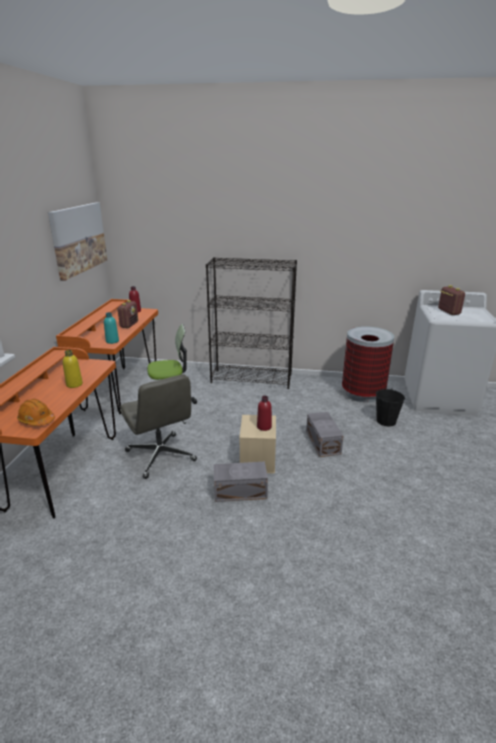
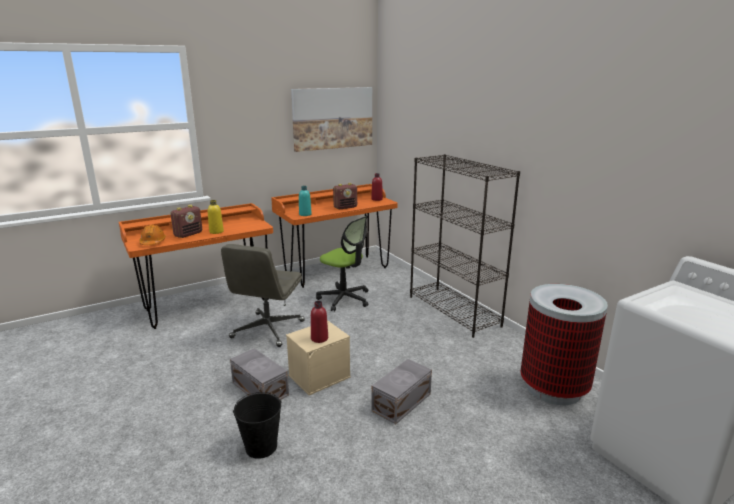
camera: 50 degrees right, 5 degrees down
black bucket [376,388,405,426] -> black bucket moved to [233,392,282,459]
radio [438,285,465,315] -> radio moved to [170,205,202,238]

